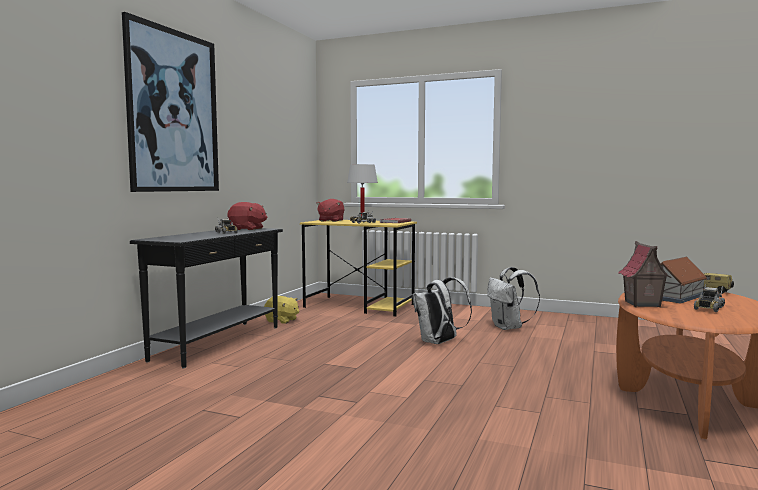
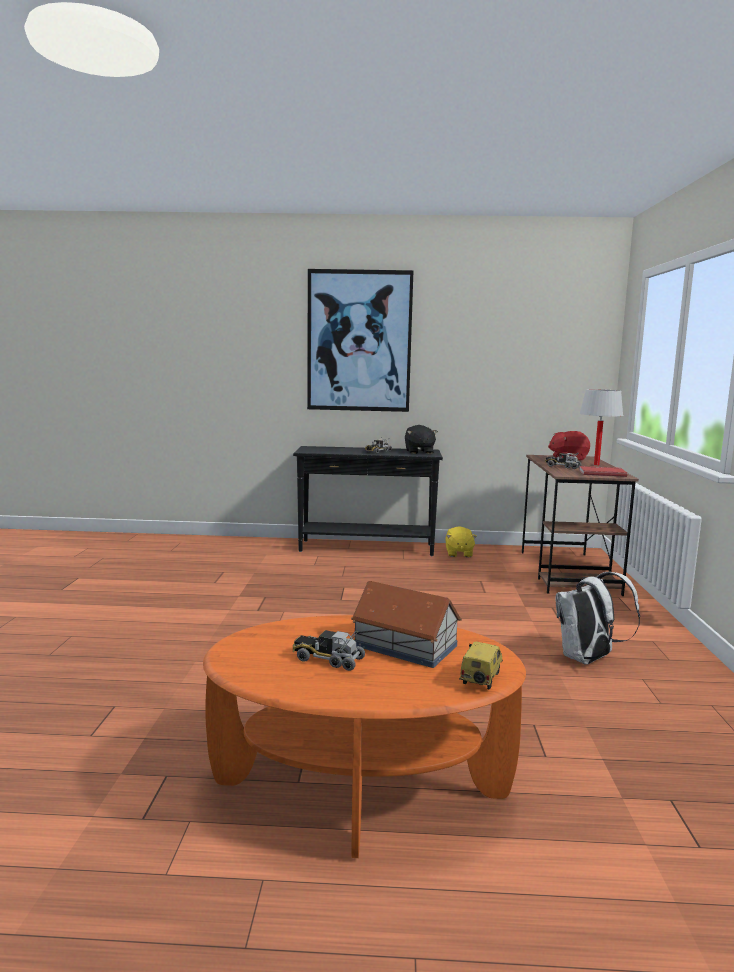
camera: 70 degrees right, 5 degrees up
red plush toy [227,202,267,230] -> black plush toy [405,425,438,454]
yellow desk [300,220,417,316] -> brown desk [522,455,639,596]
white backpack [413,278,472,344] -> none
toy house [618,241,672,307] -> none

